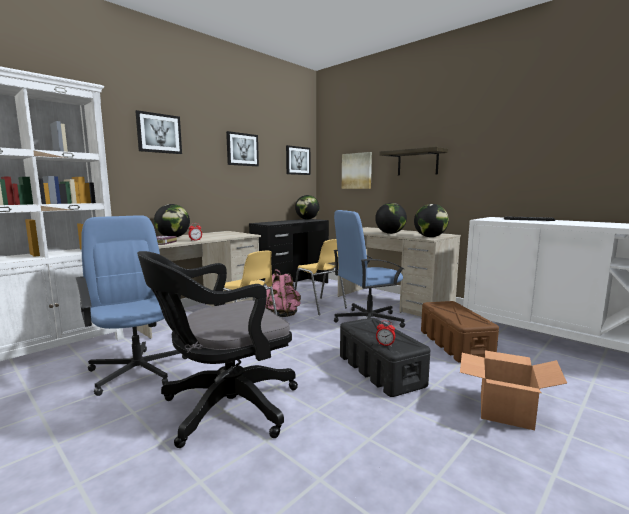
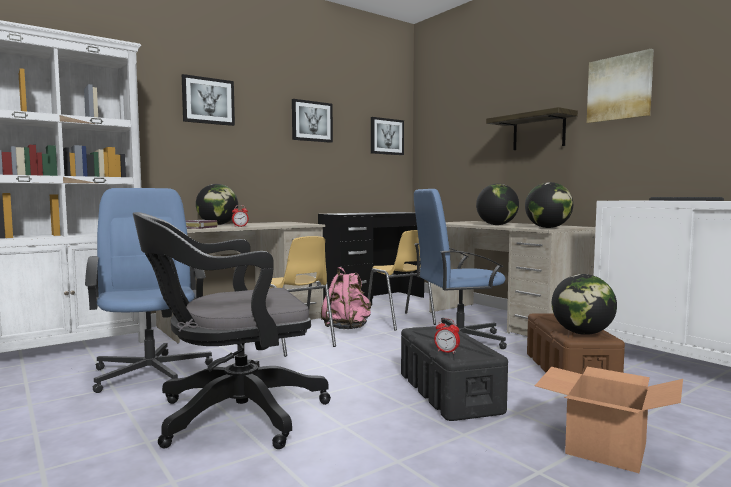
camera: 10 degrees right, 5 degrees down
globe [295,195,319,220] -> globe moved to [552,274,617,335]
picture [342,152,372,189] -> picture moved to [587,49,654,123]

